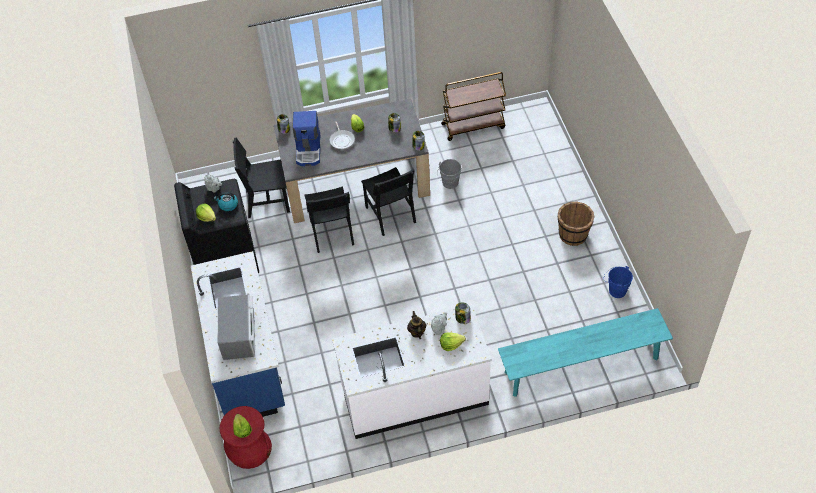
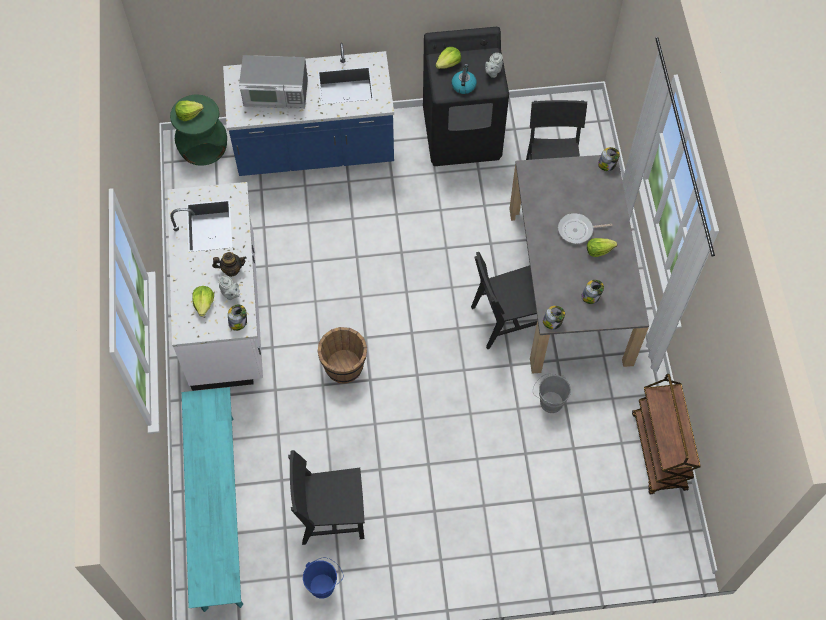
camera: 95 degrees right, 10 degrees up
red stool [220,406,272,469] -> green stool [170,95,227,166]
coffee machine [292,111,321,166] -> none
black chair [304,186,354,253] -> black chair moved to [288,450,365,545]
brown bucket [558,202,594,246] -> brown bucket moved to [317,327,367,384]

